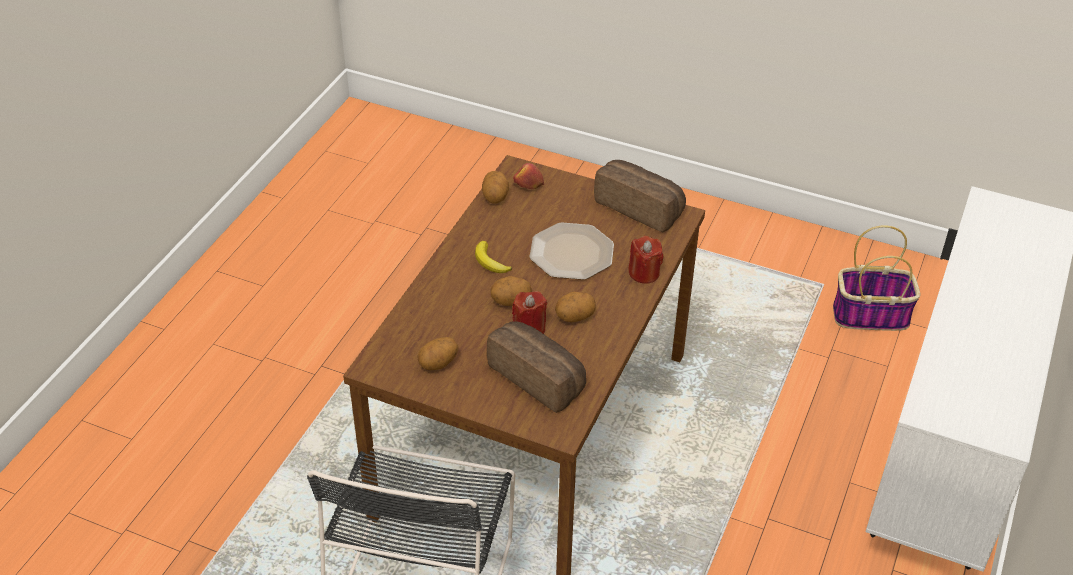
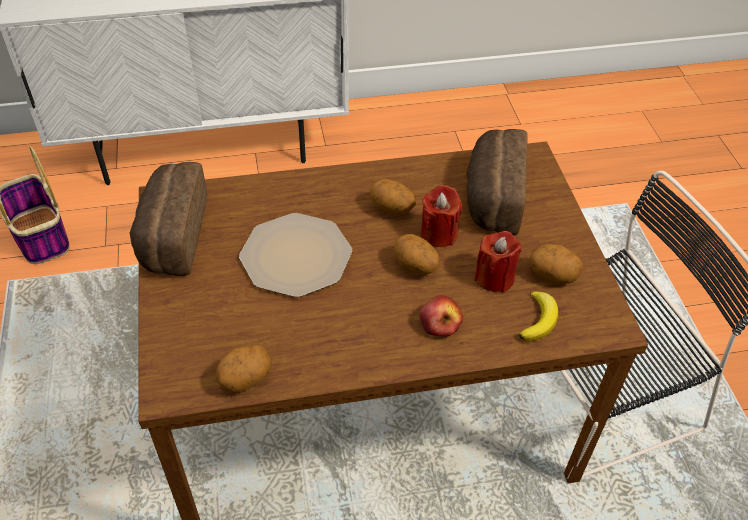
camera: 125 degrees left, 5 degrees up
banana [475,241,512,273] -> banana moved to [519,291,558,342]
apple [513,163,544,189] -> apple moved to [419,295,463,337]
red candle [628,236,664,284] -> red candle moved to [474,231,522,293]

